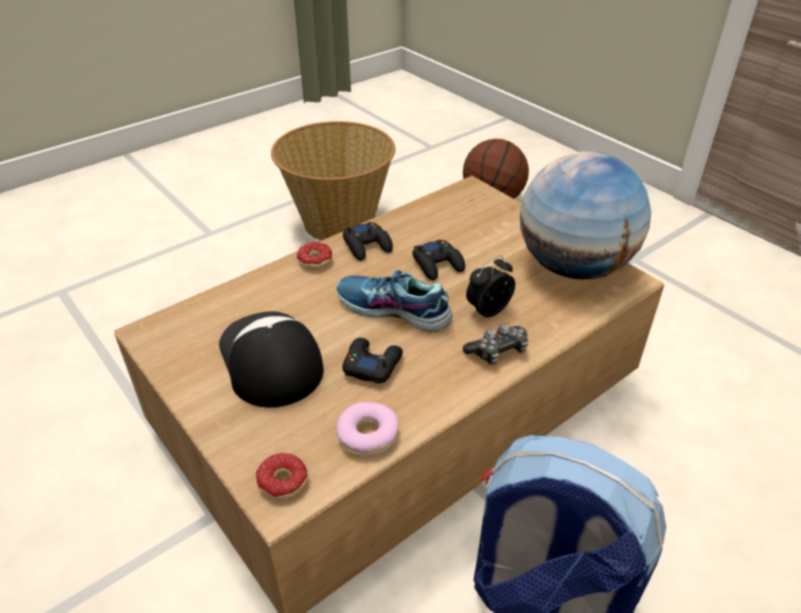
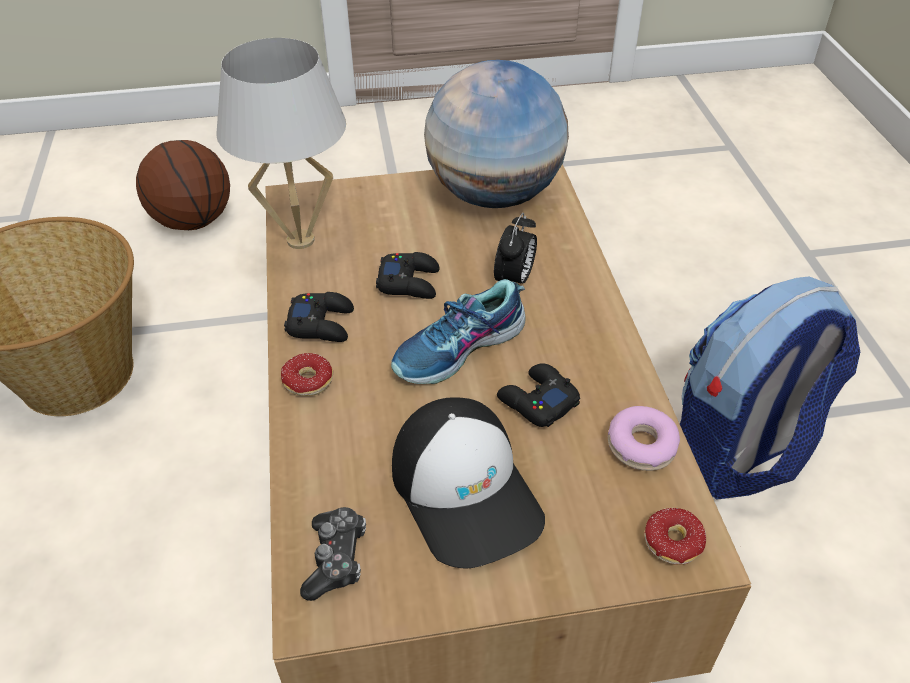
camera: 60 degrees left, 5 degrees up
cap [219,311,323,408] -> cap turned 120 degrees counterclockwise [392,397,545,568]
game controller [463,324,528,365] -> game controller moved to [300,507,366,601]
alarm clock [466,256,515,317] -> alarm clock turned 150 degrees counterclockwise [494,213,537,283]
none -> white table lamp [216,38,346,249]

